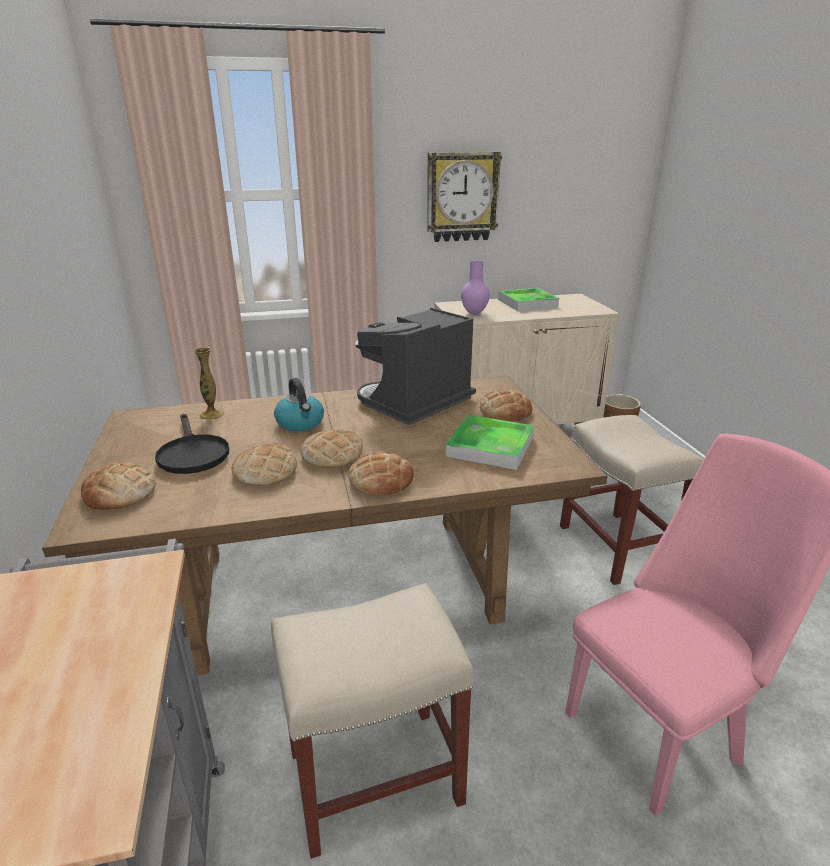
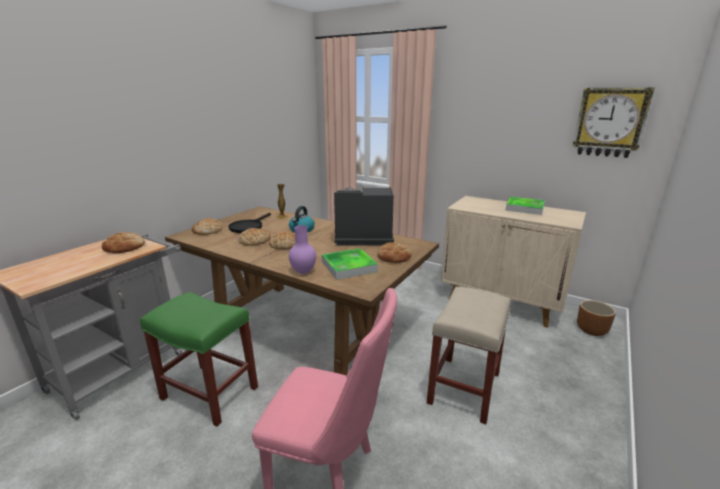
camera: 45 degrees right, 5 degrees down
beige stool [271,583,474,859] -> green stool [140,292,258,426]
bread [348,451,414,496] -> bread moved to [102,232,145,253]
wall clock [427,152,502,242] -> wall clock moved to [573,88,654,158]
purple vase [461,261,490,314] -> purple vase moved to [289,225,316,274]

